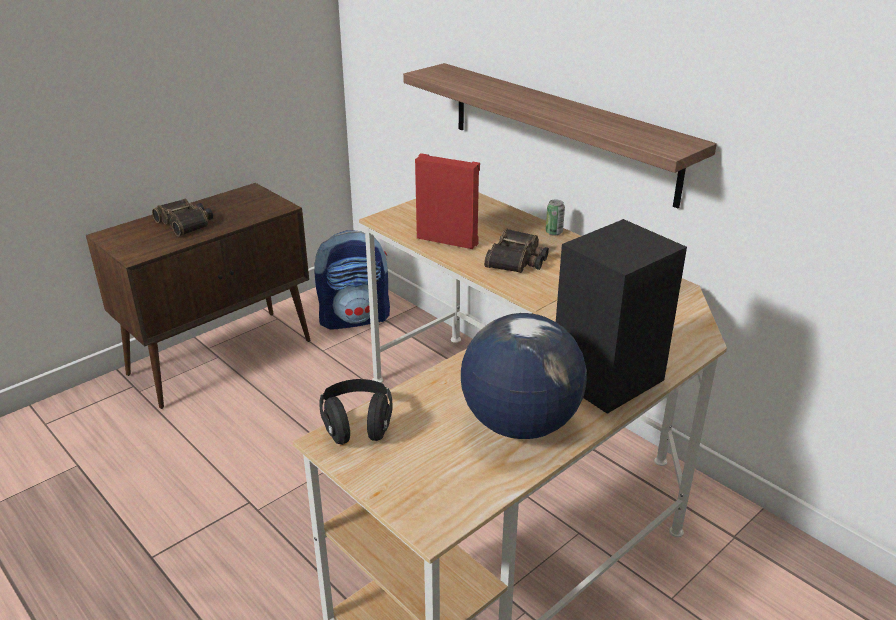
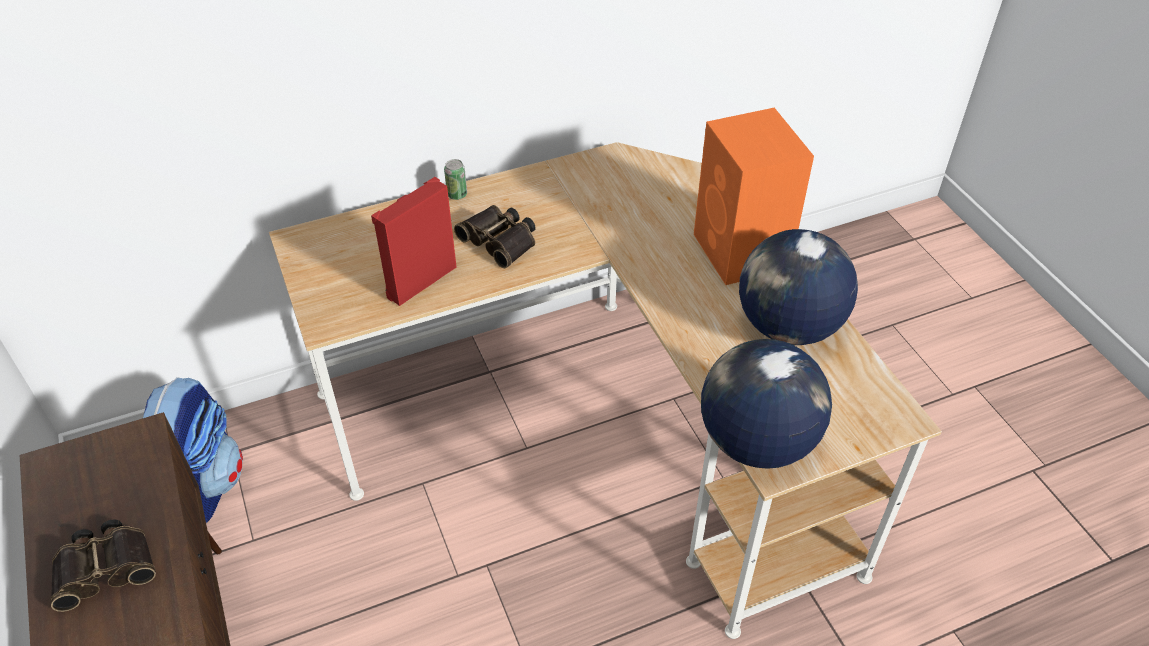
camera: 70 degrees left, 15 degrees up
black headphones [319,379,392,445] -> globe [701,339,832,469]
shelf [403,63,717,208] -> none
black speaker [556,219,687,414] -> orange speaker [694,108,814,285]

